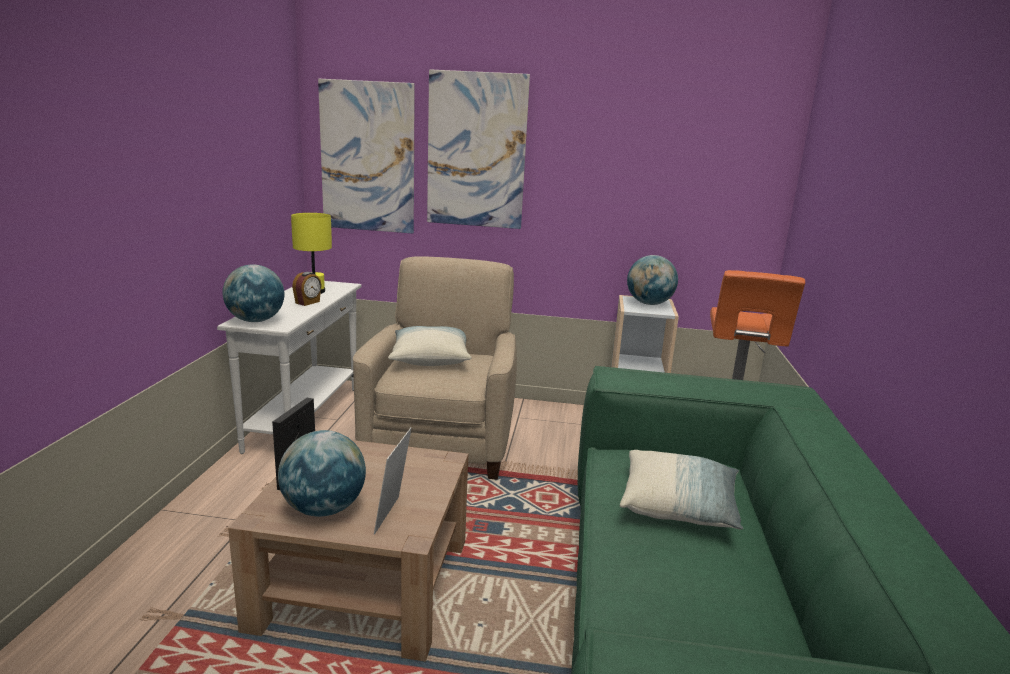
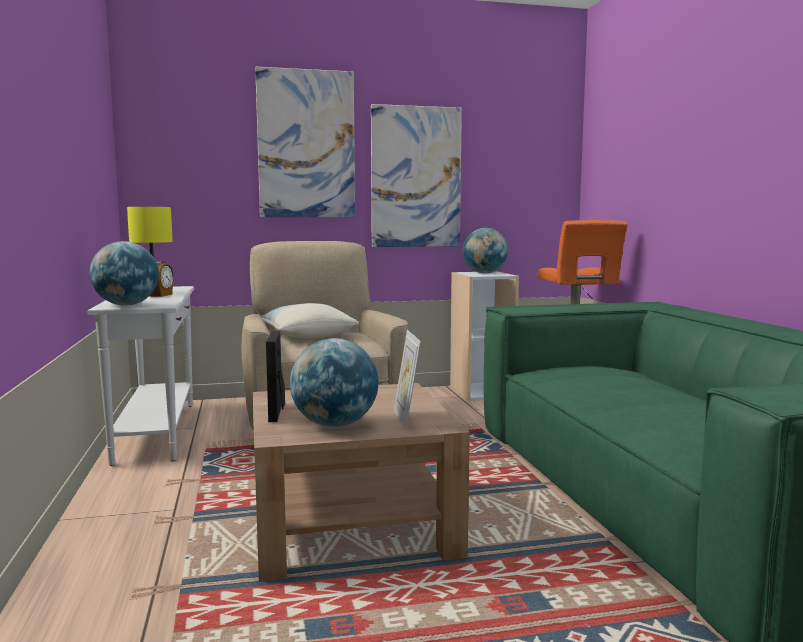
camera: 20 degrees left, 10 degrees down
picture [318,79,415,234] -> picture moved to [371,104,462,247]
pillow [620,450,743,530] -> none

